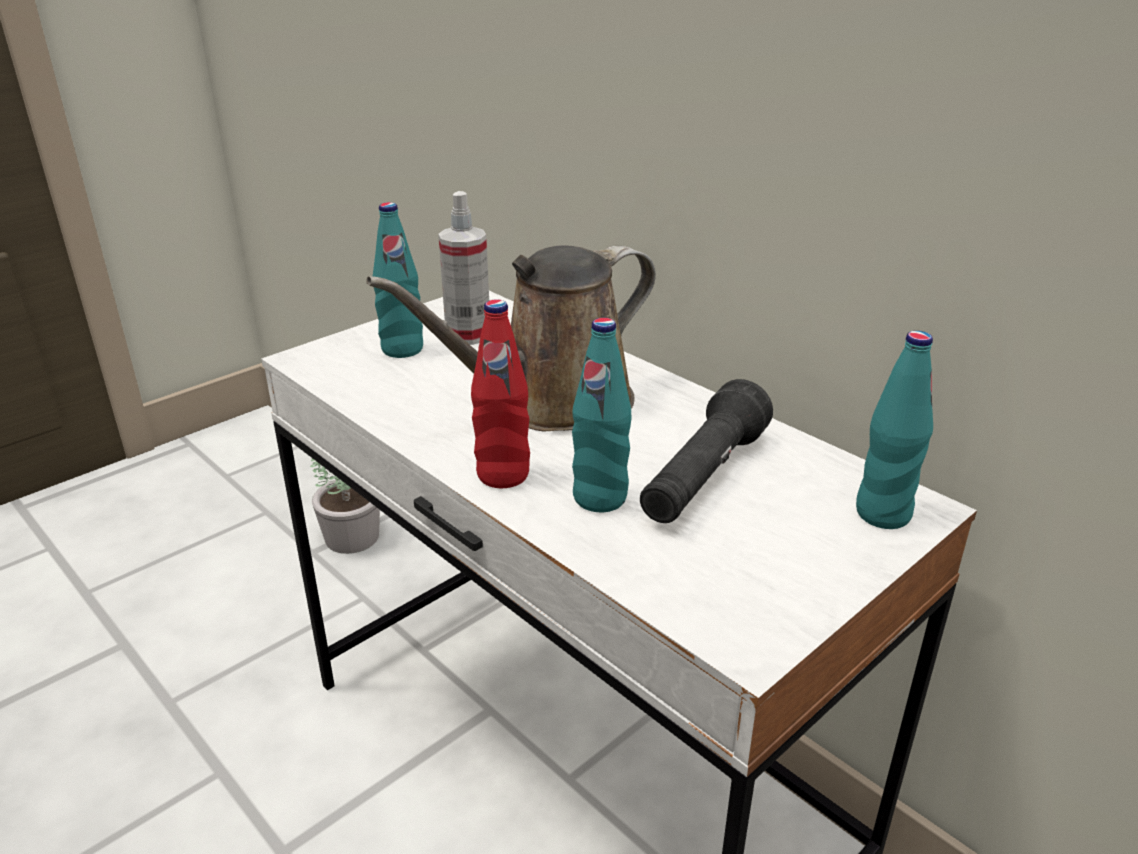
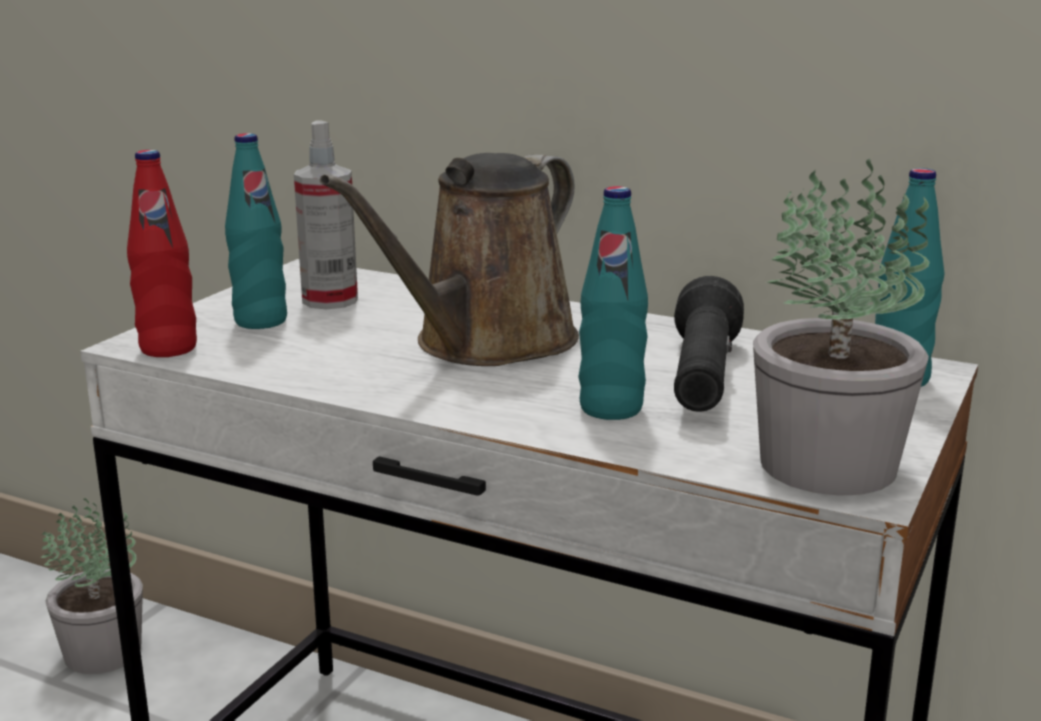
camera: 20 degrees left, 10 degrees down
red bottle [471,299,530,488] -> red bottle moved to [127,150,197,357]
none -> potted plant [753,158,930,495]

